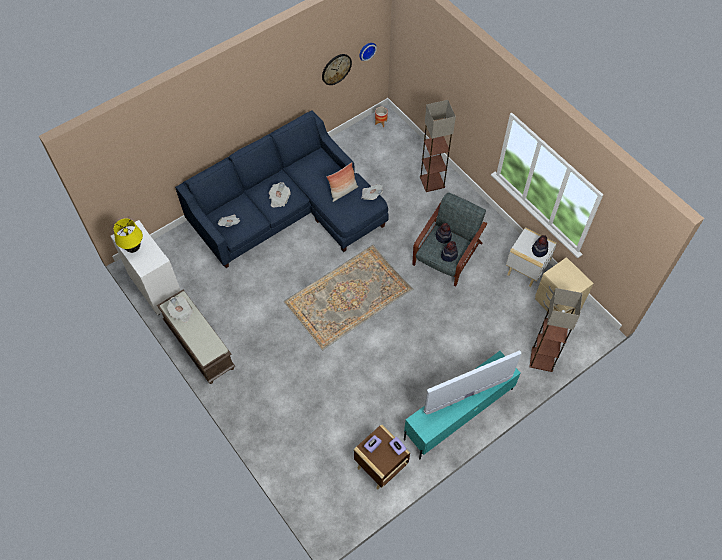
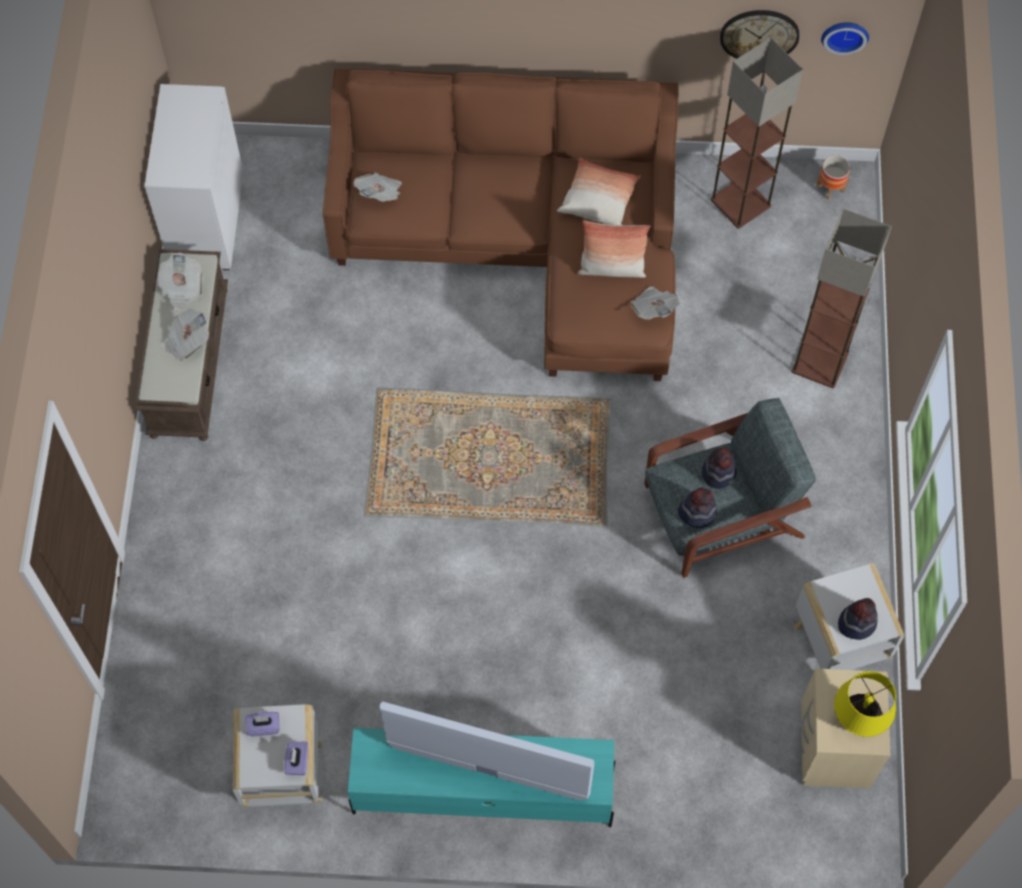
camera: 40 degrees right, 5 degrees up
yellow table lamp [114,218,143,253] -> yellow table lamp moved to [834,671,896,737]
blue sofa [175,110,389,268] -> brown sofa [323,69,678,381]
newspaper [269,182,290,208] -> newspaper moved to [161,308,209,362]
brown side table [354,425,410,490] -> white side table [233,704,322,807]
floor lamp [529,288,582,372] -> floor lamp moved to [710,37,803,229]
none -> pillow [557,158,641,225]

